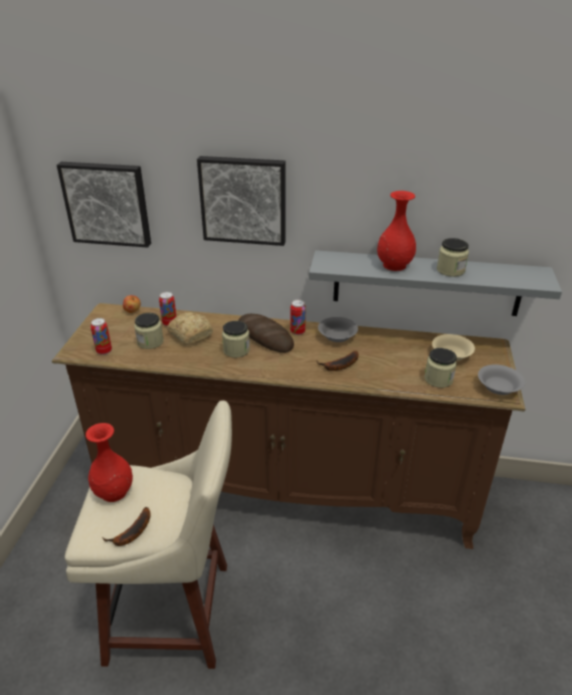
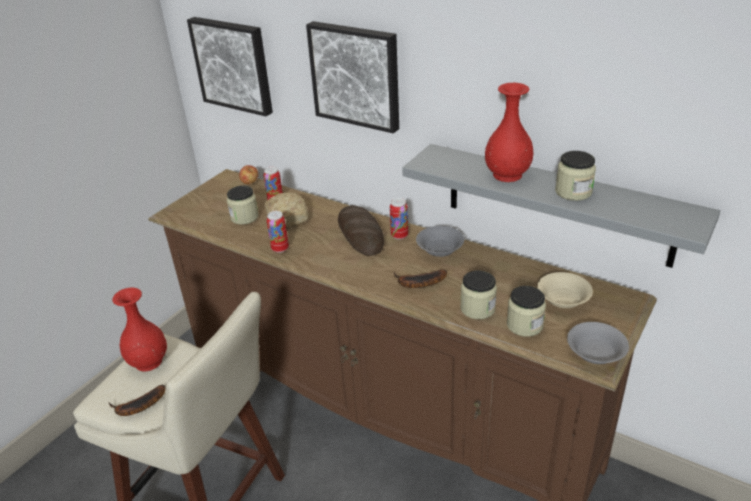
camera: 25 degrees right, 0 degrees up
can [91,318,112,355] -> can moved to [267,211,289,253]
jar [222,321,250,358] -> jar moved to [460,271,497,319]

